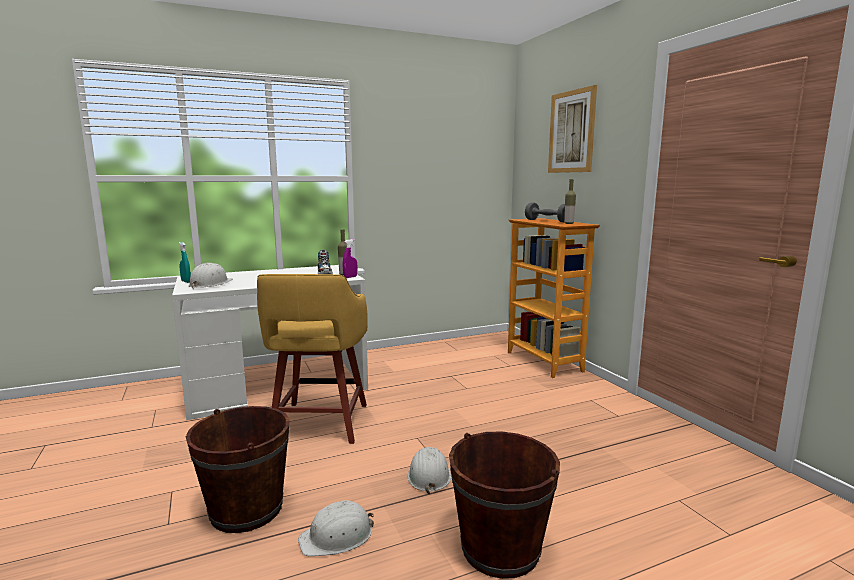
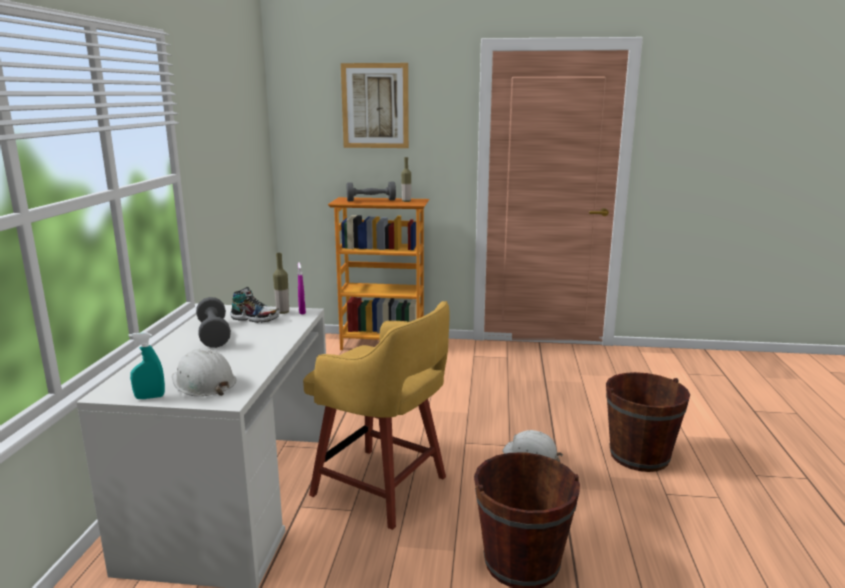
camera: 60 degrees left, 5 degrees up
white hard hat [298,500,374,556] -> none
none -> grey dumbbell [196,297,231,348]

